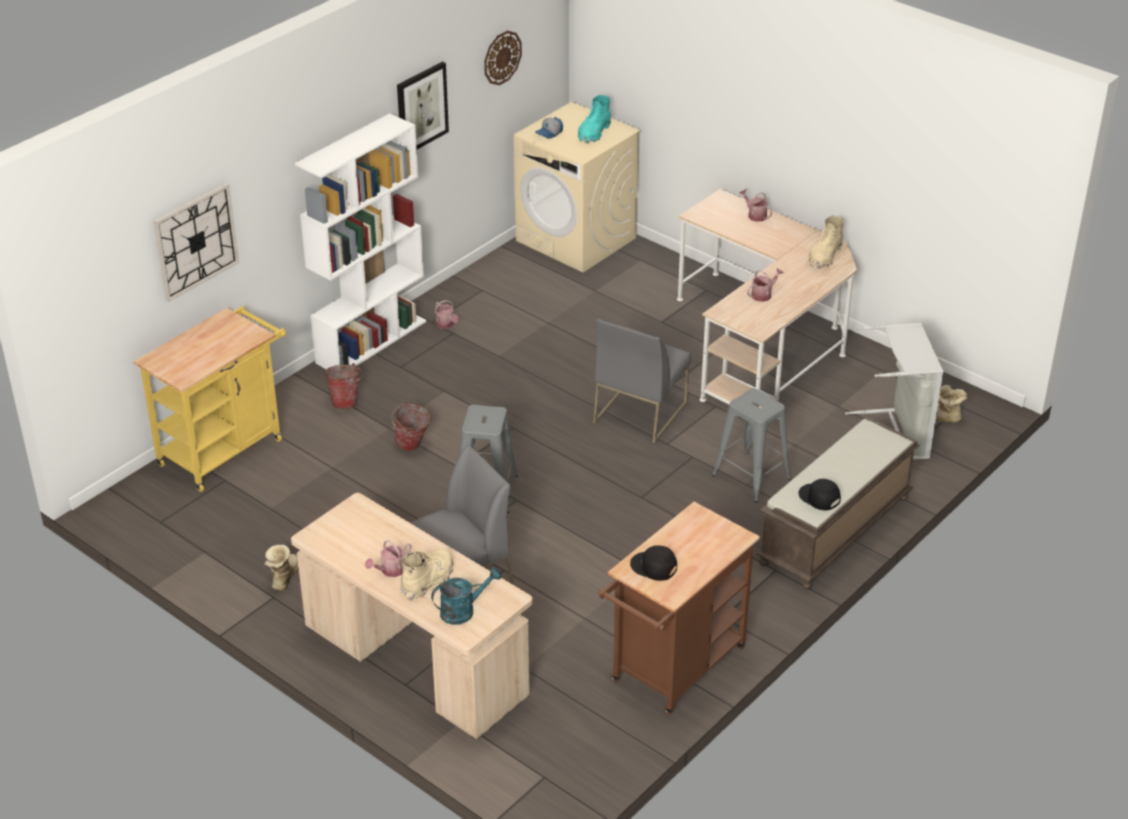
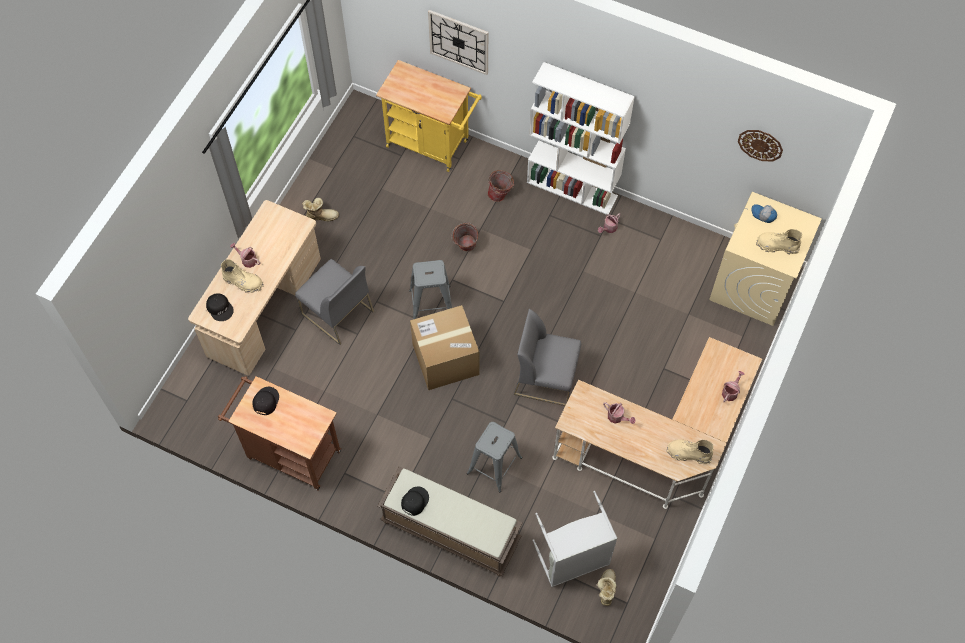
camera: 75 degrees right, 25 degrees up
picture [397,62,449,149] -> none
turquoise watering can [431,567,501,625] -> black cap [206,293,234,321]
turquoise boot [578,95,611,143] -> beige boot [756,229,802,254]
none -> cardboard box [410,305,480,390]

